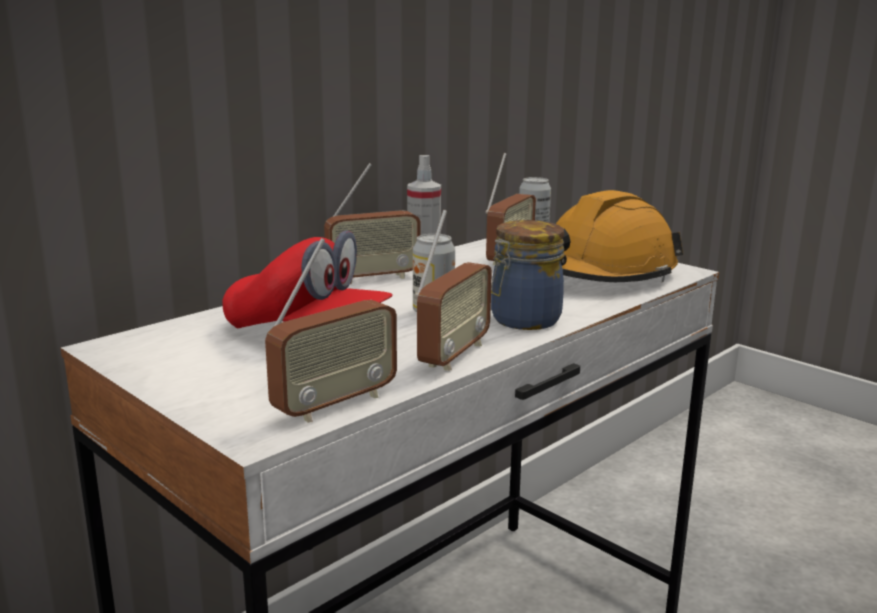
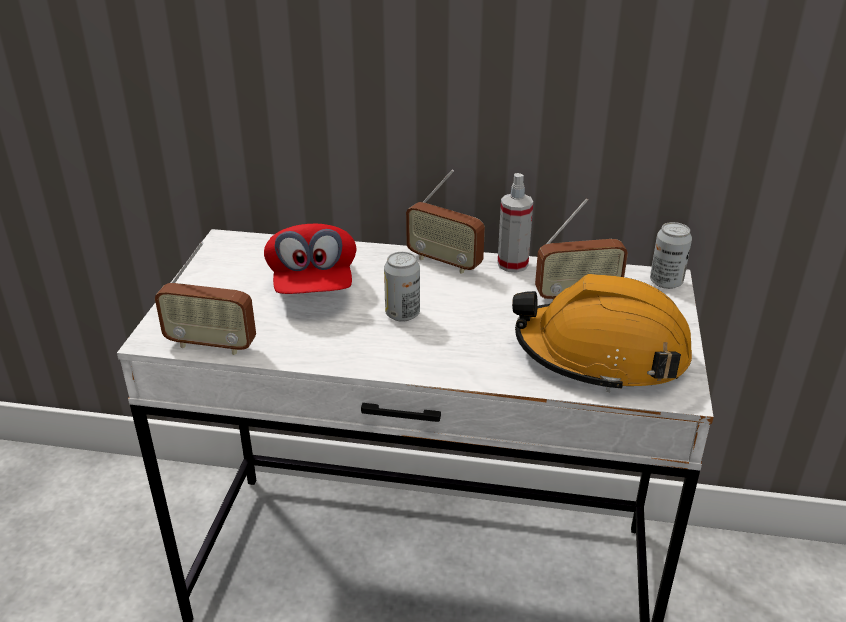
camera: 55 degrees right, 15 degrees up
radio [415,210,492,371] -> none
jar [491,220,564,330] -> none

